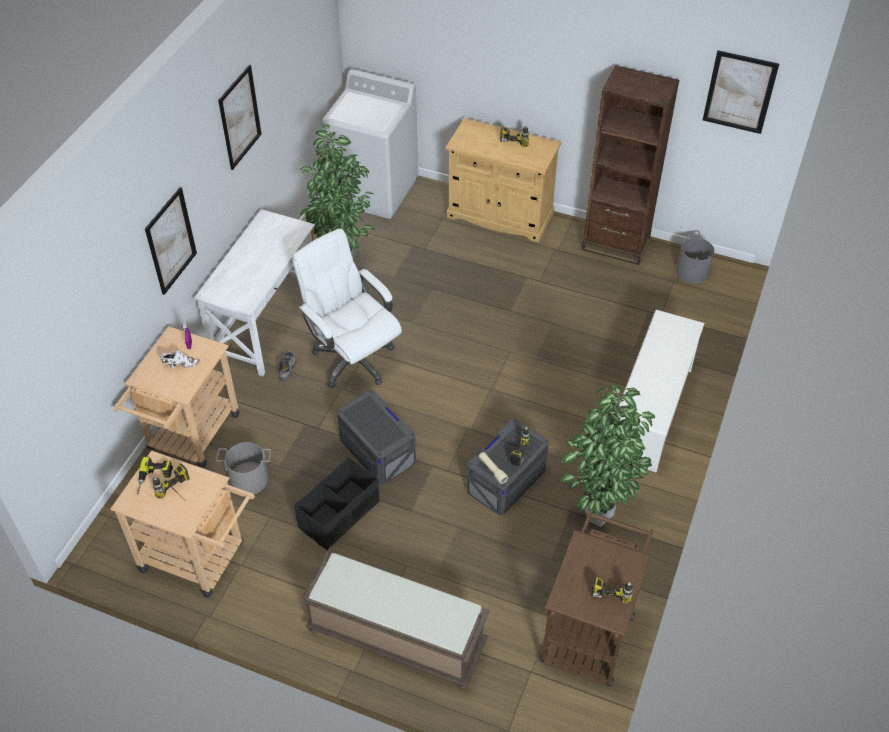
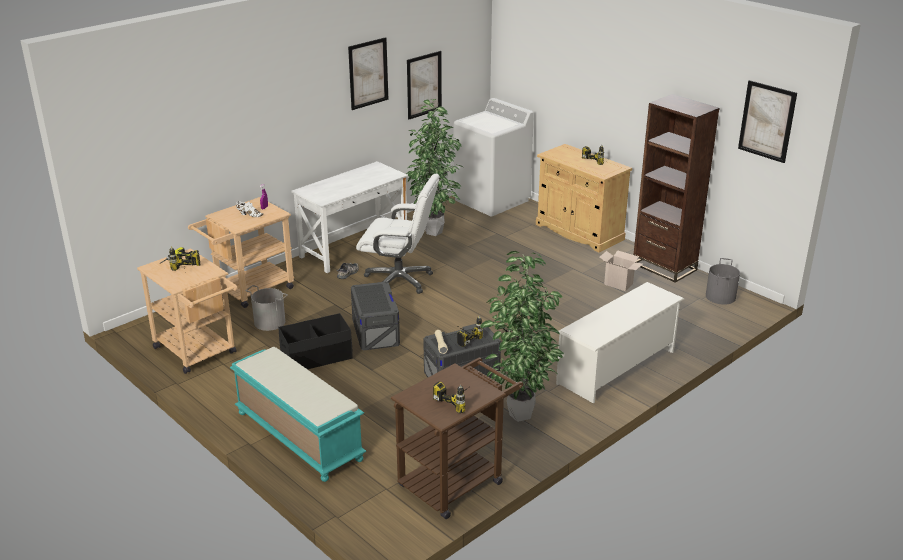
camera: 25 degrees right, 20 degrees down
picture [145,187,197,295] -> picture moved to [407,51,442,119]
white office chair [292,228,402,388] -> white office chair turned 120 degrees clockwise [356,173,440,294]
brown bench [300,552,490,690] -> turquoise bench [230,347,366,482]
none -> cardboard box [600,250,643,291]

